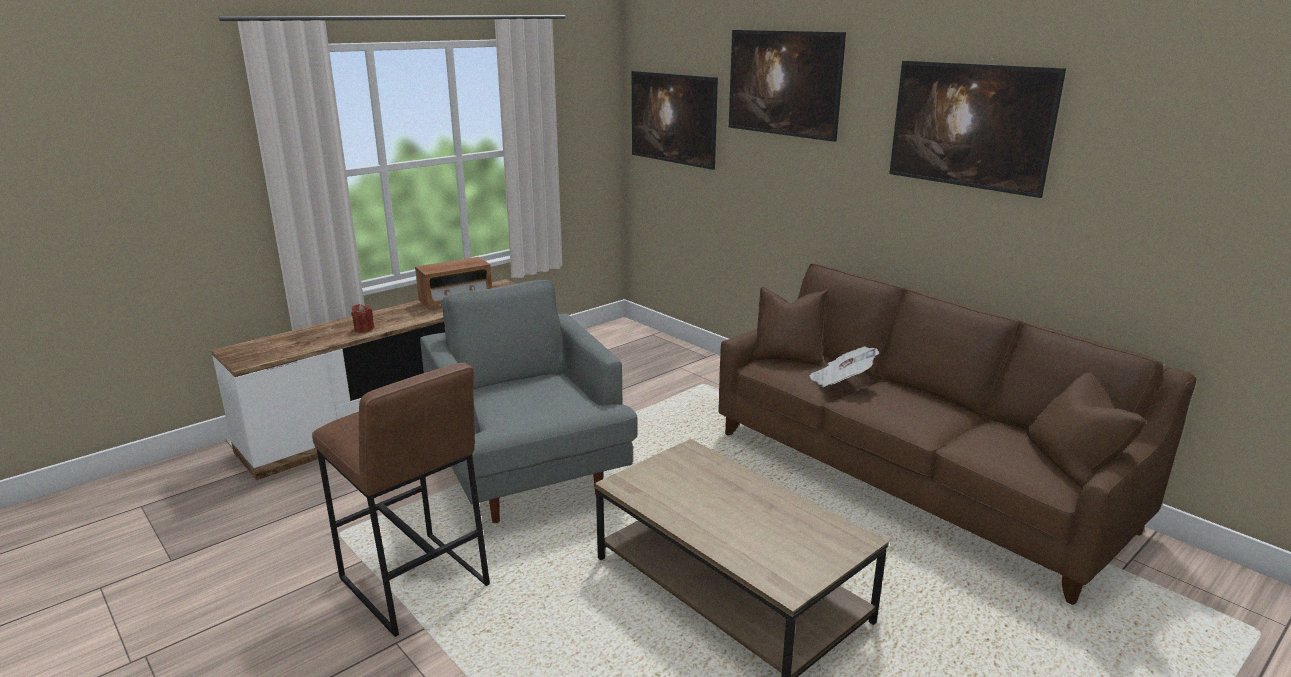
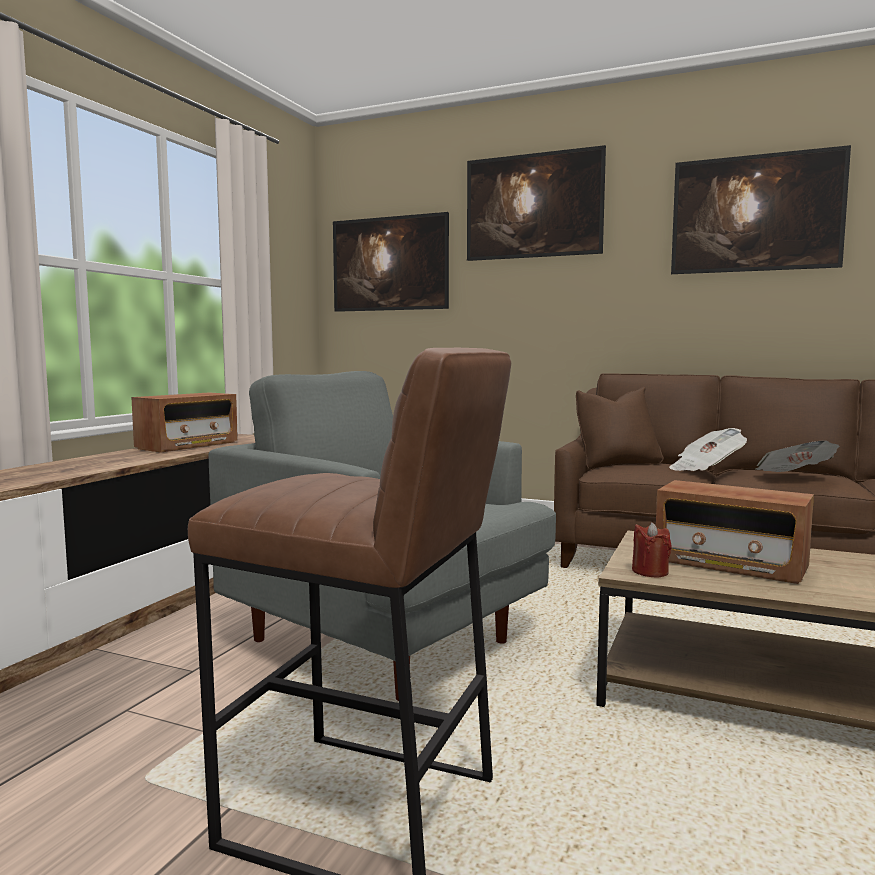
camera: 25 degrees left, 15 degrees down
red candle [352,304,375,333] -> red candle moved to [632,522,672,577]
none -> radio [656,480,814,584]
none -> newspaper [755,440,840,472]

